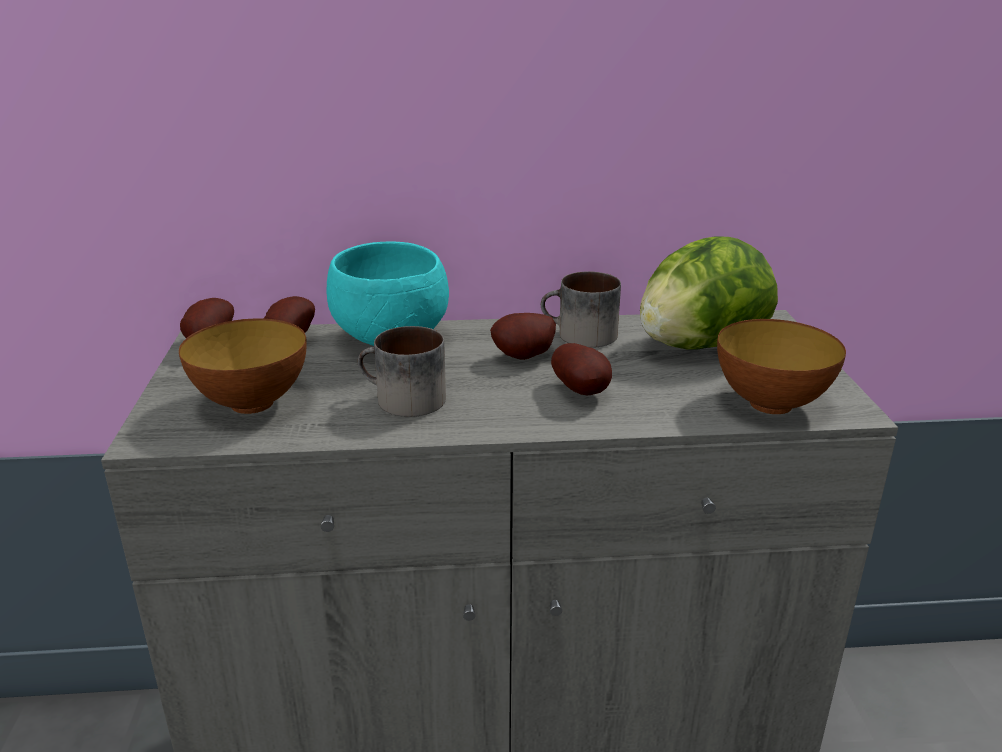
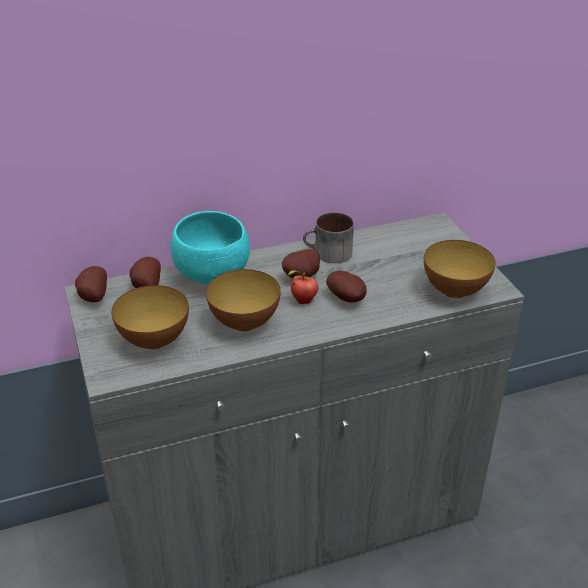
camera: 15 degrees left, 10 degrees up
mug [357,326,446,417] -> bowl [206,269,281,331]
lettuce [640,237,778,350] -> none
none -> apple [288,270,318,304]

